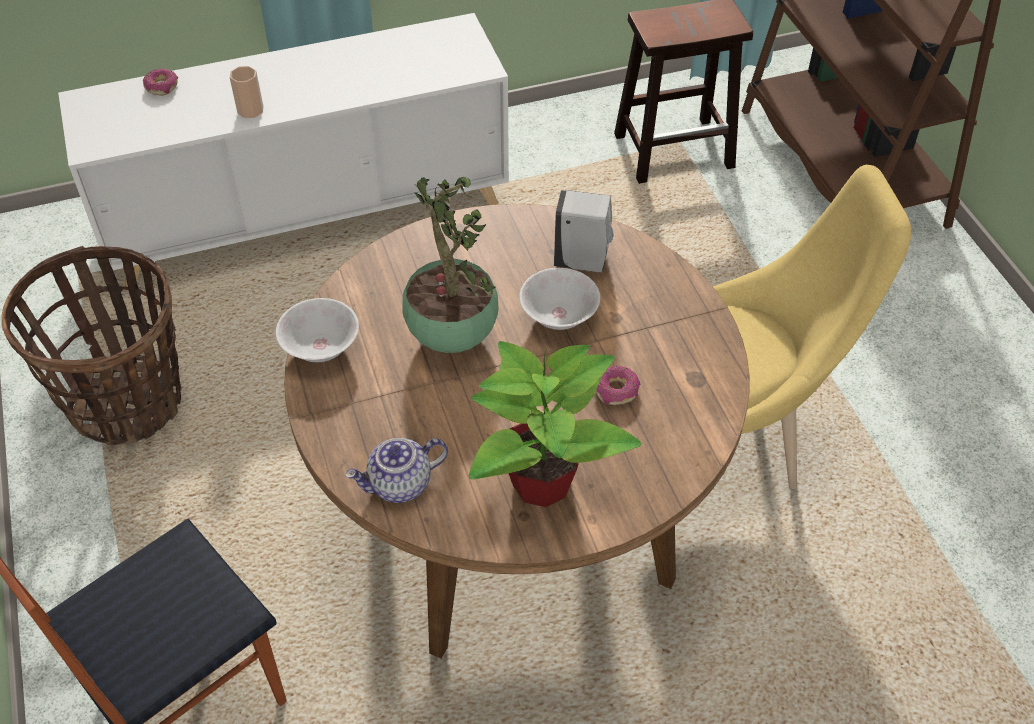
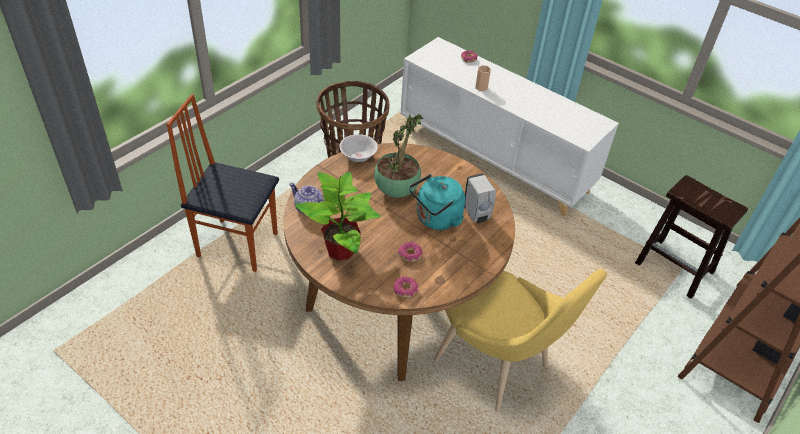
camera: 55 degrees right, 5 degrees down
white bowl [519,268,600,330] -> turquoise kettle [409,174,465,230]
none -> donut [393,276,418,298]

